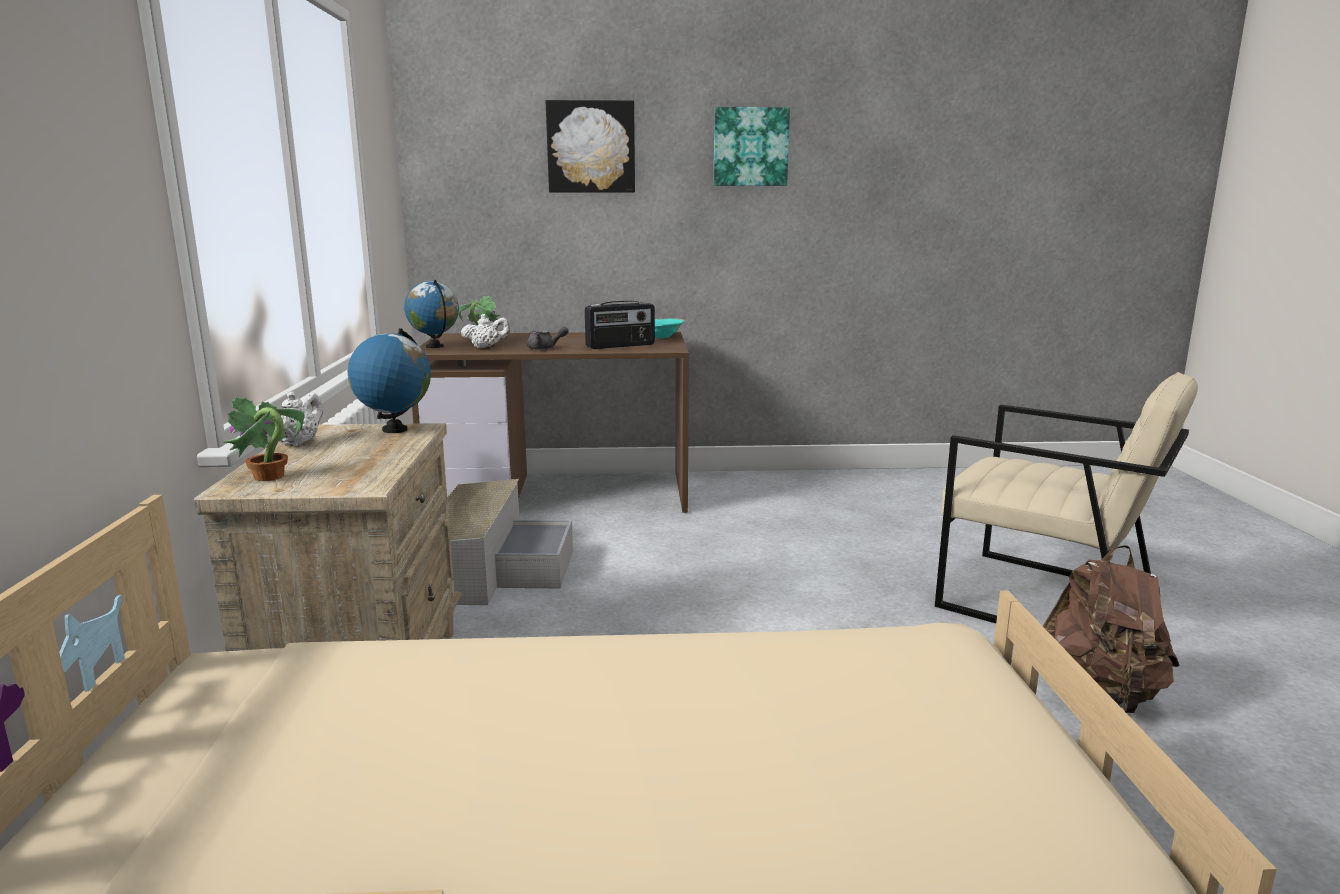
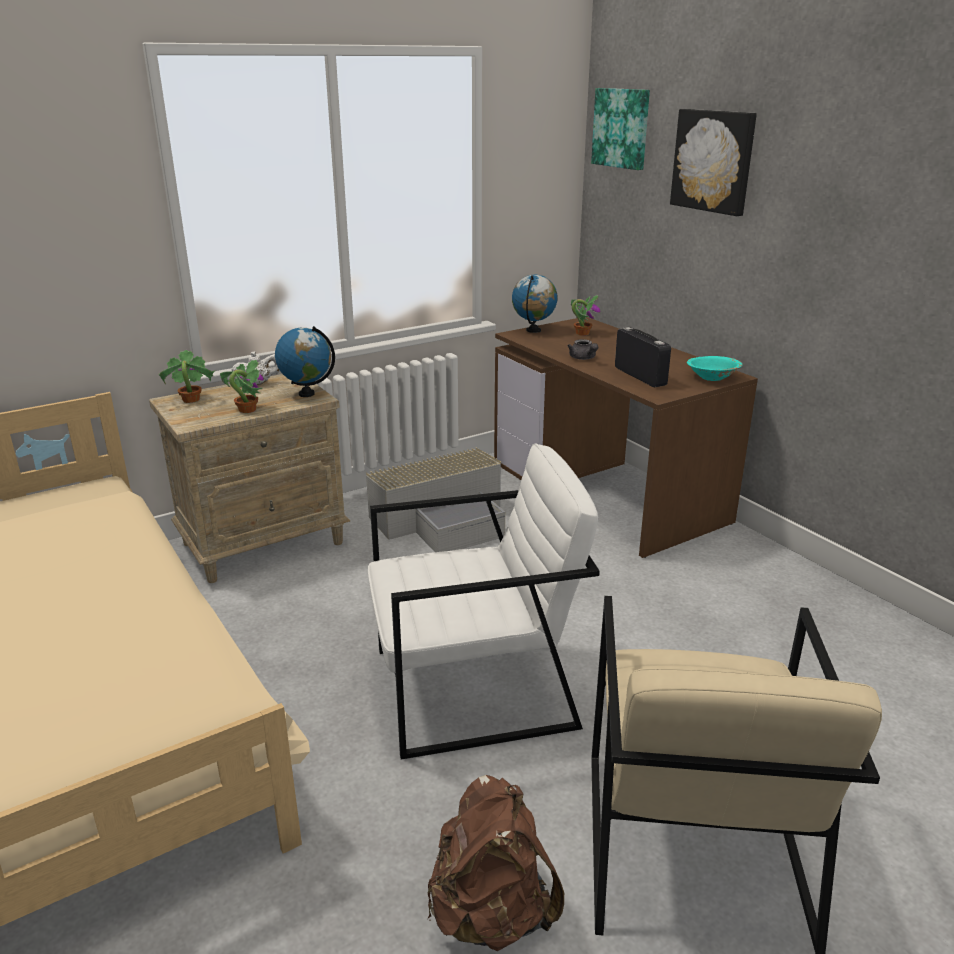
camera: 60 degrees right, 10 degrees up
white teapot [461,314,510,348] -> none
radio [585,301,655,349] -> radio turned 150 degrees counterclockwise [615,327,671,387]
picture [714,107,790,186] -> picture moved to [591,88,650,170]
none -> potted plant [220,359,263,413]
none -> white armchair [368,443,600,759]

